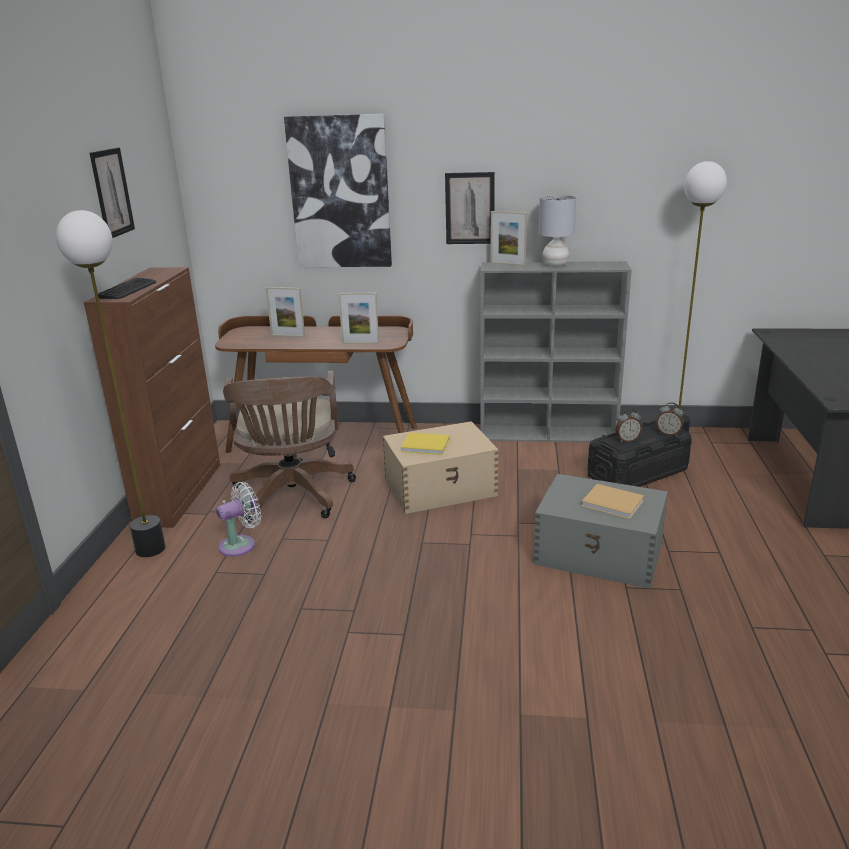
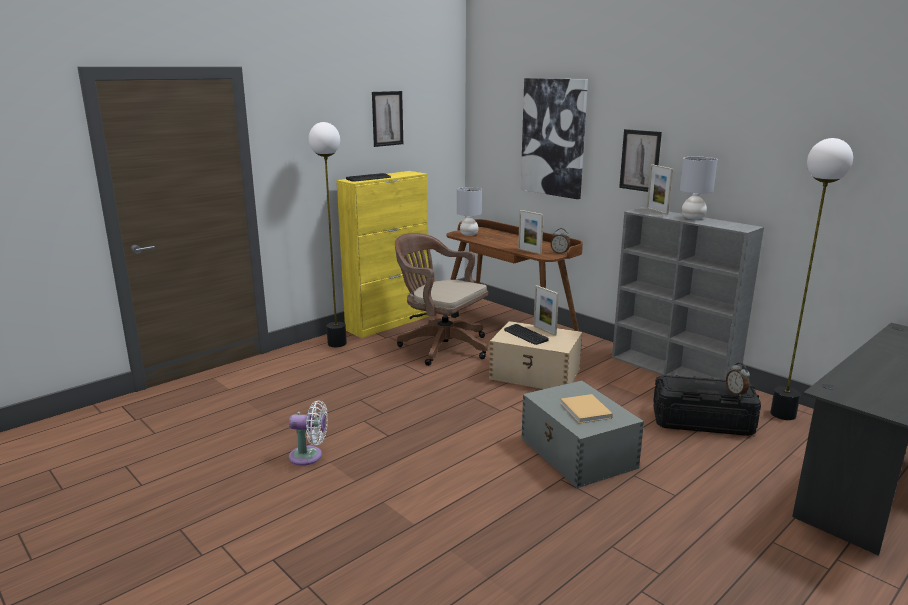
camera: 40 degrees right, 5 degrees down
brown cabinet [84,267,220,528] -> yellow cabinet [336,171,429,338]
white fan [216,482,261,557] -> white fan moved to [289,400,328,466]
brown office chair [223,371,356,523] -> brown office chair turned 90 degrees clockwise [395,233,488,366]
picture frame [266,287,305,337] -> picture frame moved to [534,285,559,336]
yellow book [401,432,450,455] -> keyboard [504,324,549,345]
alarm clock [615,409,642,442] -> alarm clock moved to [551,228,570,254]
none -> grey table lamp [457,187,482,236]

